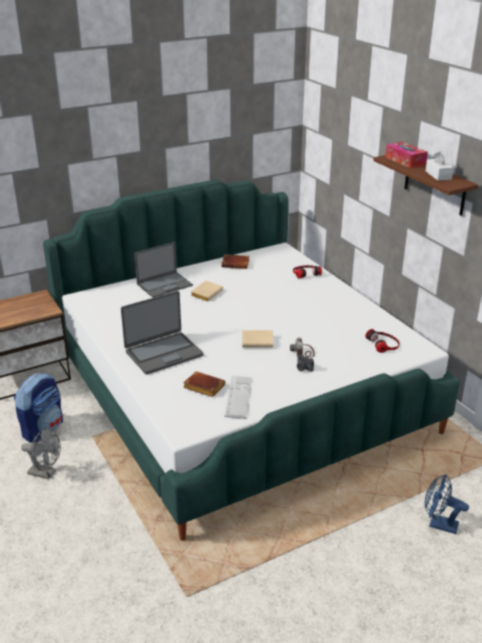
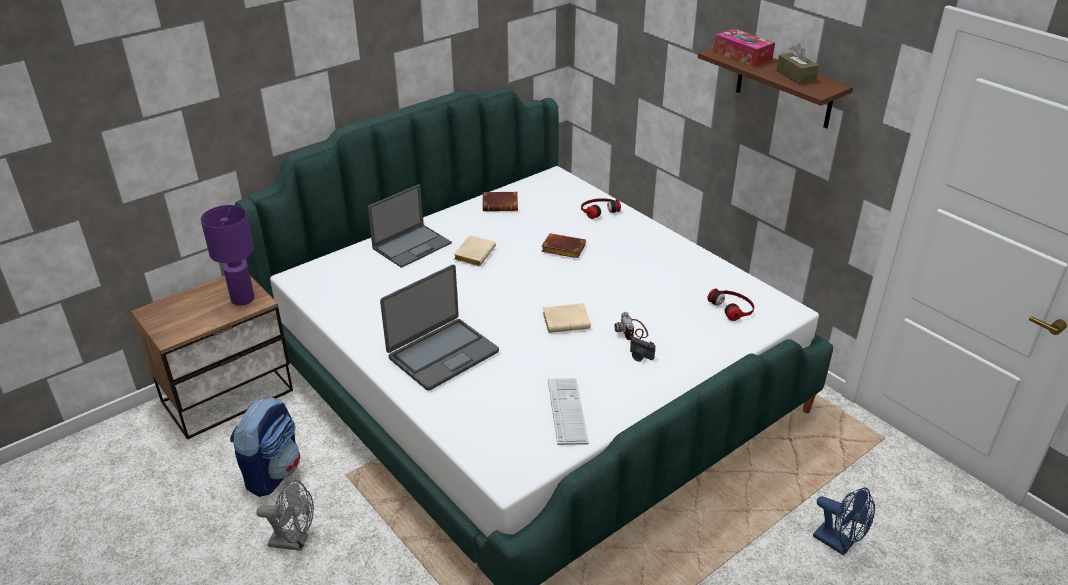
camera: 10 degrees left, 5 degrees up
brown book [183,371,225,397] -> brown book moved to [541,233,586,258]
blue fan [425,474,469,534] -> blue fan turned 150 degrees counterclockwise [813,487,875,556]
white tissue box [426,151,453,181] -> brown tissue box [776,44,819,84]
none -> purple table lamp [201,205,254,305]

